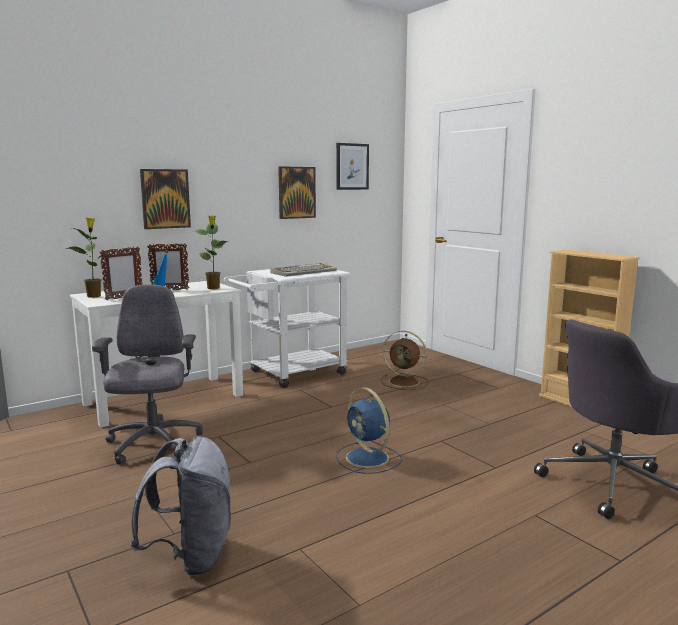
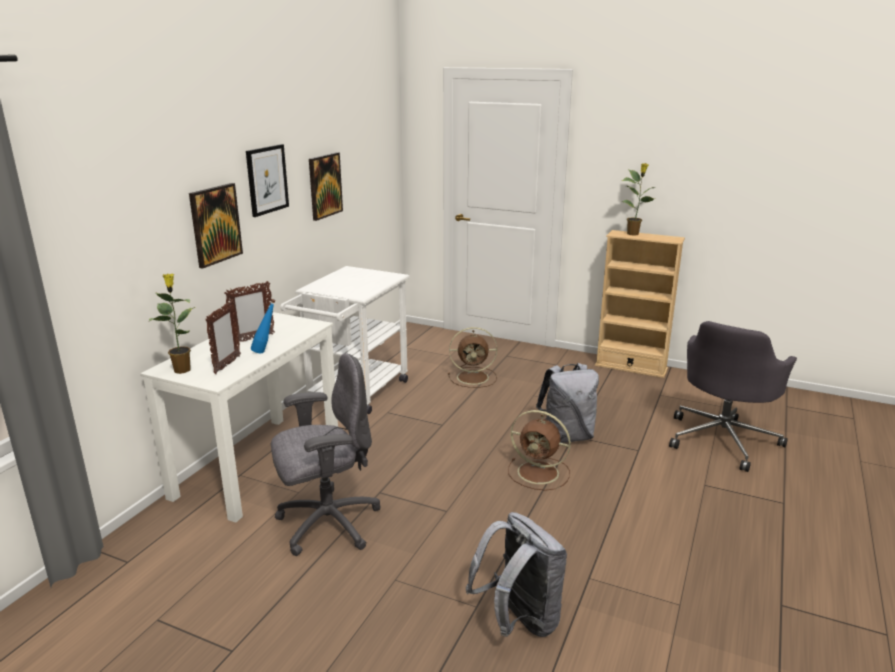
camera: 30 degrees left, 10 degrees up
grey office chair [92,284,203,465] -> grey office chair turned 105 degrees clockwise [271,353,381,556]
potted plant [194,215,228,289] -> potted plant moved to [621,163,655,236]
keyboard [270,263,337,277] -> none
picture [336,143,369,190] -> picture moved to [246,144,289,217]
blue fan [336,387,402,474] -> brown fan [508,410,571,491]
none -> grey backpack [536,363,599,443]

